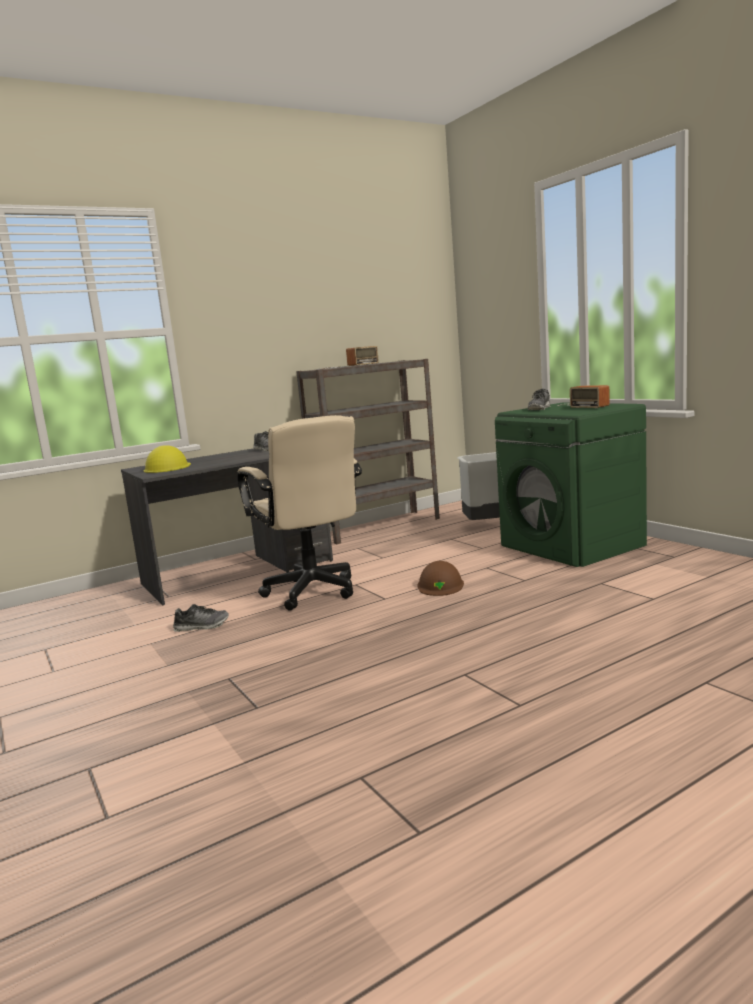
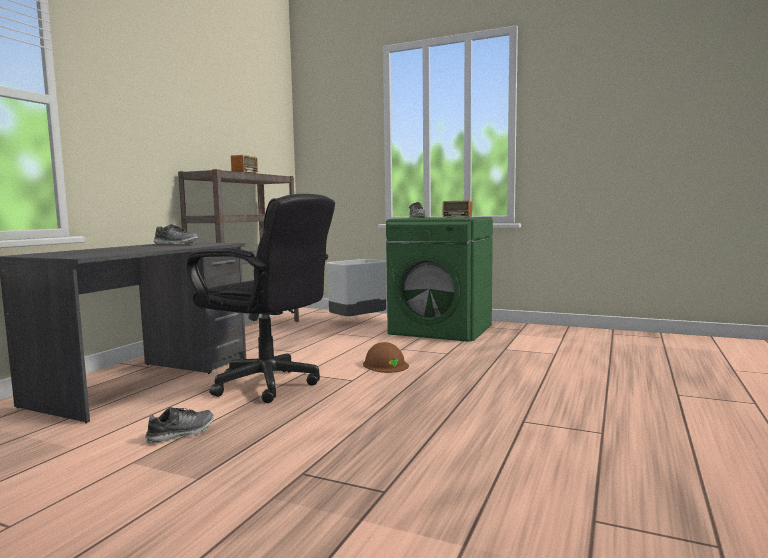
camera: 35 degrees left, 5 degrees down
yellow hard hat [144,445,191,473] -> none
beige office chair [237,415,362,611] -> black office chair [186,194,335,403]

